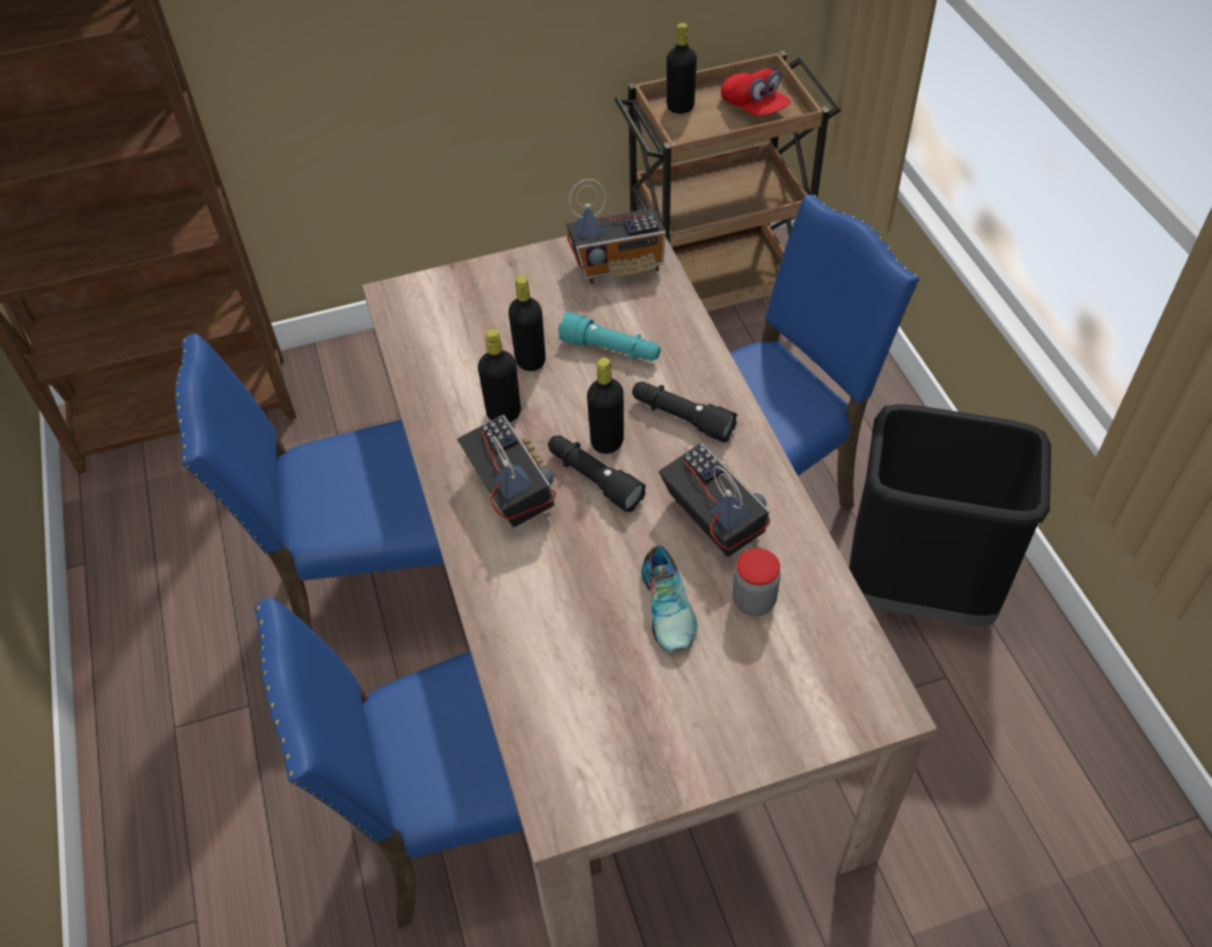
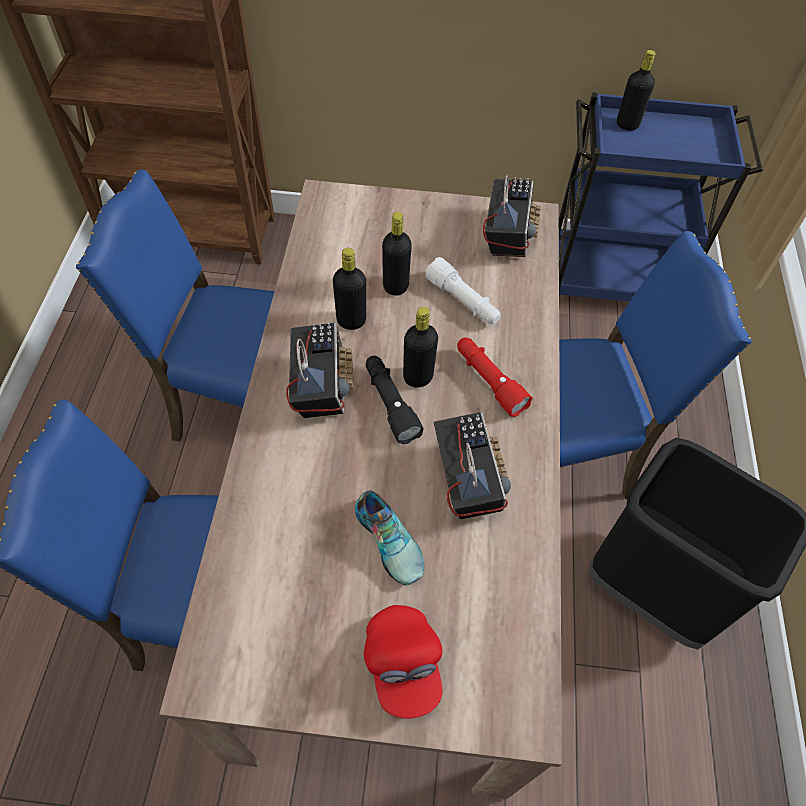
camera: 20 degrees right, 5 degrees up
turquoise flashlight [558,312,661,361] -> white flashlight [425,257,500,324]
radio [566,179,666,284] -> radio turned 90 degrees counterclockwise [483,175,541,257]
brown cart [615,51,841,312] -> blue cart [559,92,763,302]
black flashlight [632,382,737,442] -> red flashlight [457,337,533,417]
shoe [641,545,697,652] -> shoe turned 45 degrees counterclockwise [355,490,424,585]
red cap [721,69,791,116] -> red cap moved to [364,605,443,719]
jar [732,548,781,616] -> none

